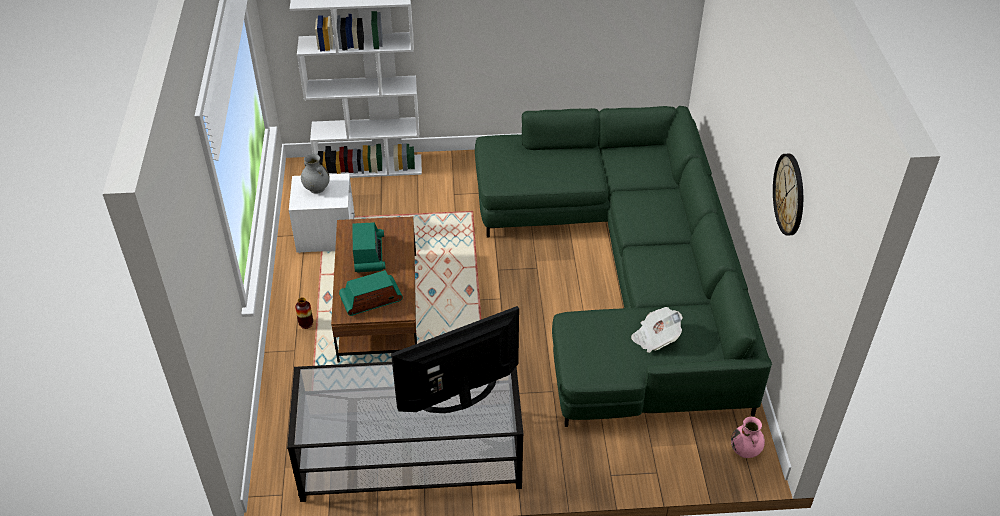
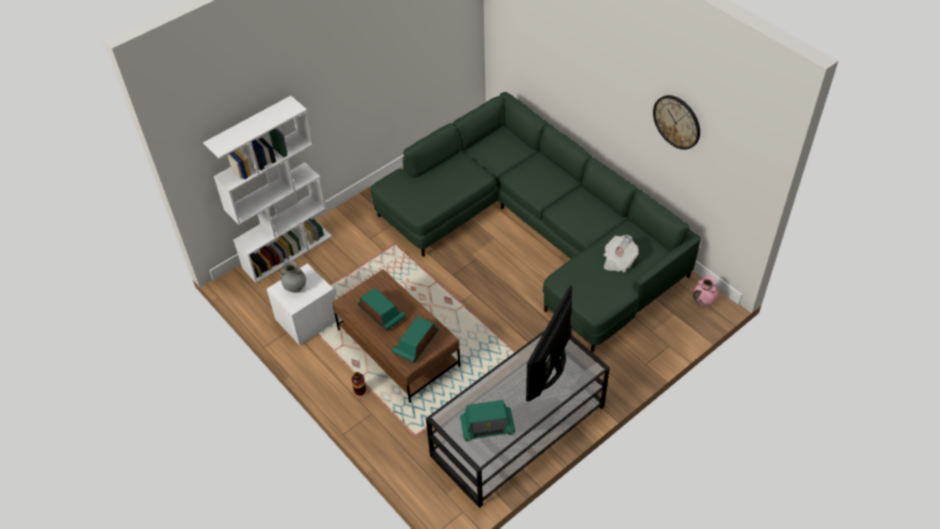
camera: 35 degrees left, 5 degrees up
none -> radio [460,400,515,442]

